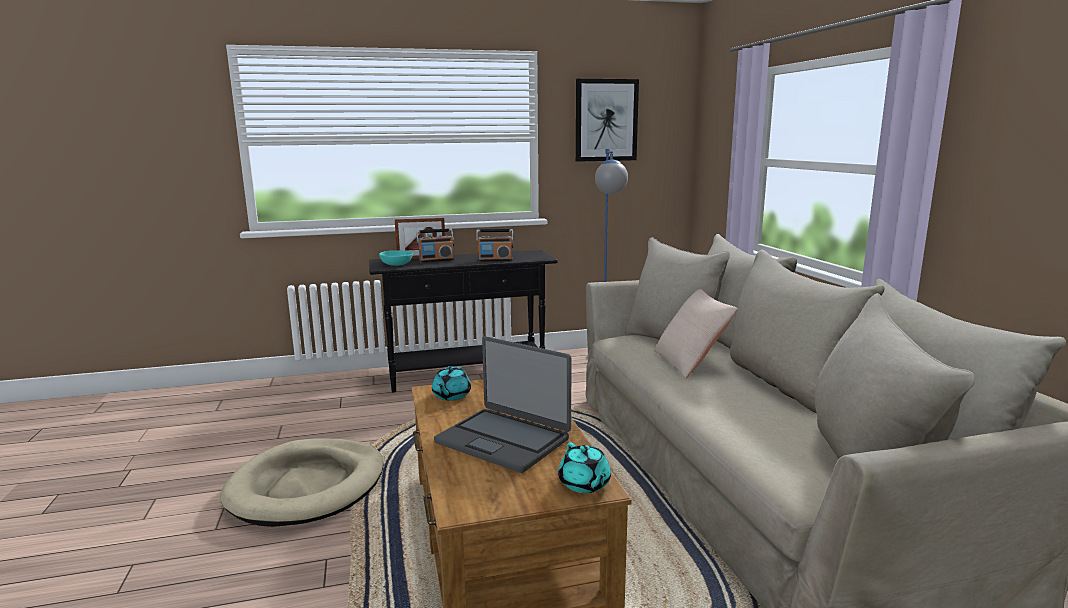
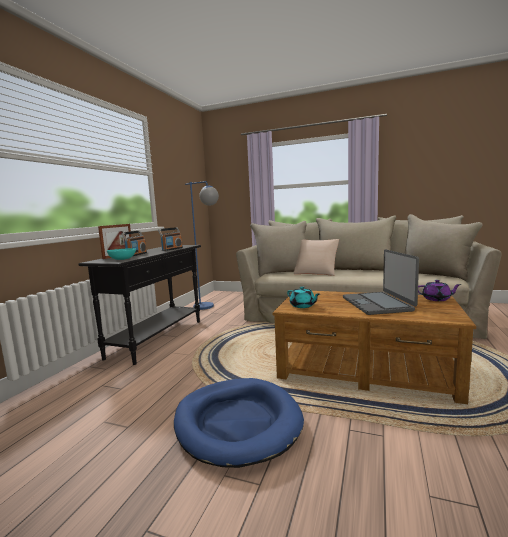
camera: 55 degrees left, 5 degrees down
beige dog bed [220,438,384,527] -> blue dog bed [174,378,304,468]
laptop [434,336,572,473] -> laptop turned 105 degrees clockwise [343,249,419,315]
turquoise teapot [558,442,611,493] -> purple teapot [418,280,461,301]
picture [576,79,639,162] -> none

